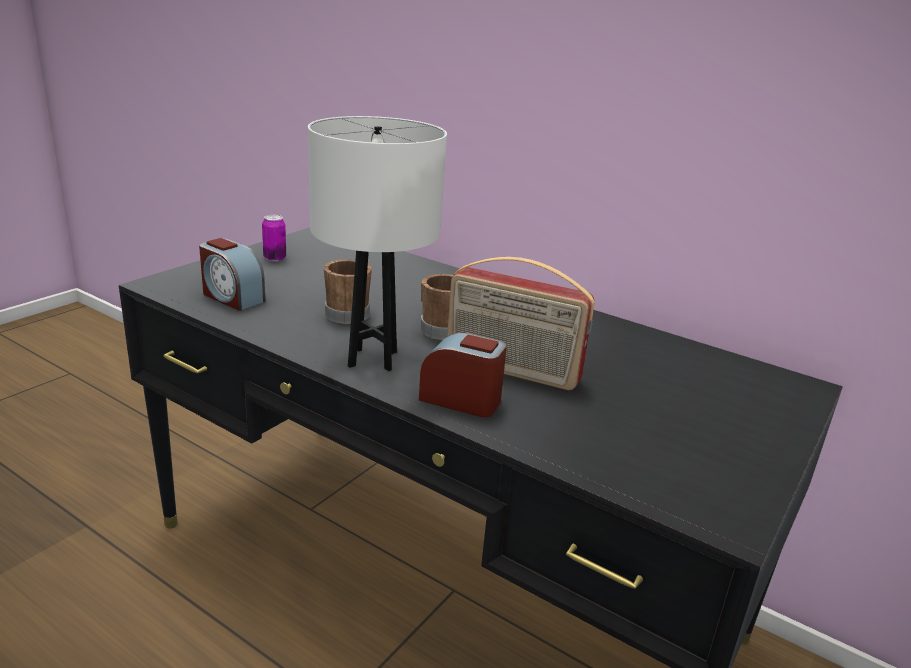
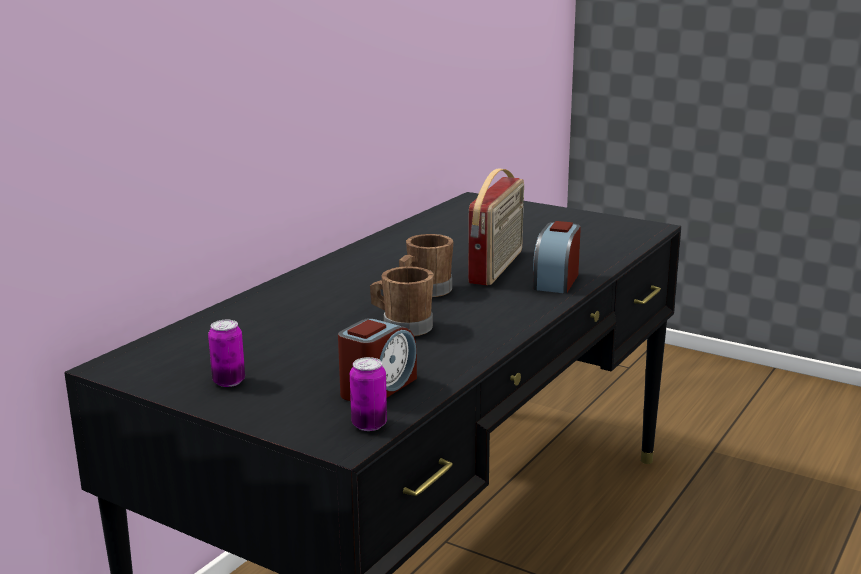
camera: 90 degrees left, 5 degrees down
white table lamp [308,116,447,371] -> none
none -> can [350,357,387,431]

